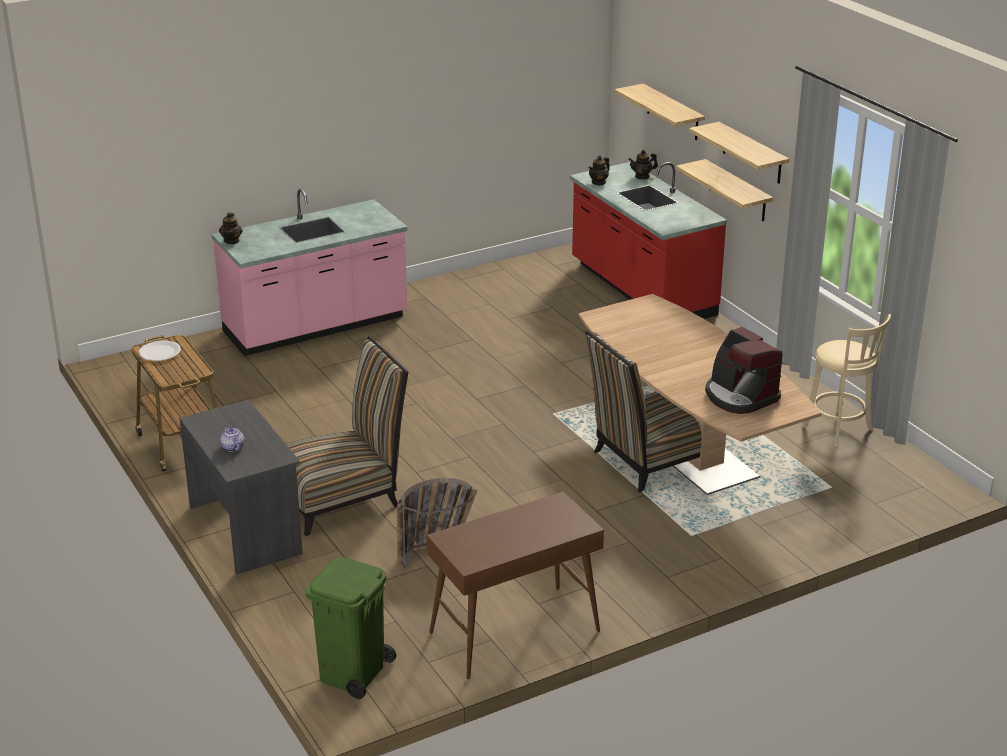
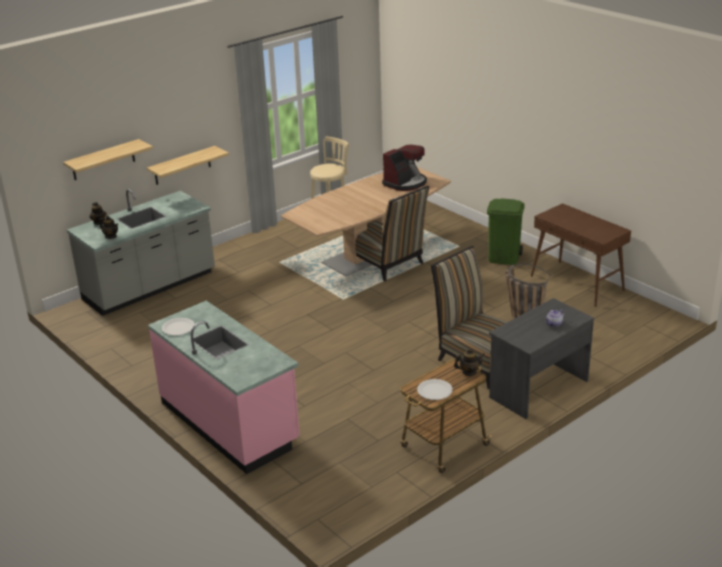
camera: 100 degrees left, 0 degrees up
teapot [219,212,242,244] -> teapot moved to [454,348,485,376]
green trash can [305,557,396,699] -> green trash can moved to [487,198,525,265]
red counter [569,162,727,319] -> grey counter [67,189,215,316]
shelf [689,122,789,184] -> none
none -> white plate [162,318,195,336]

